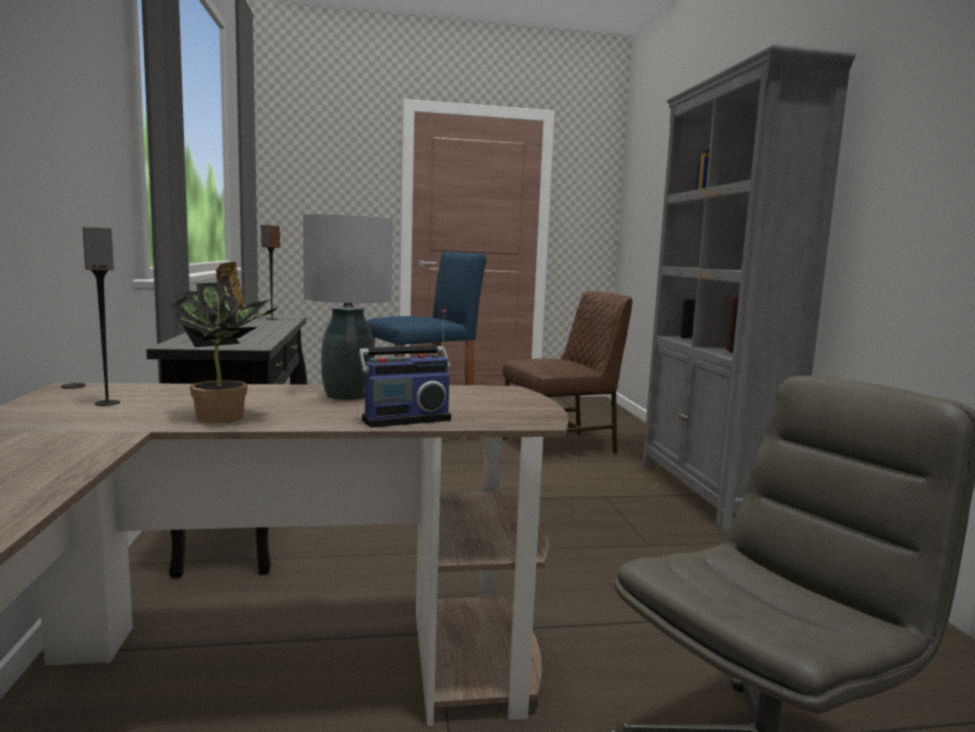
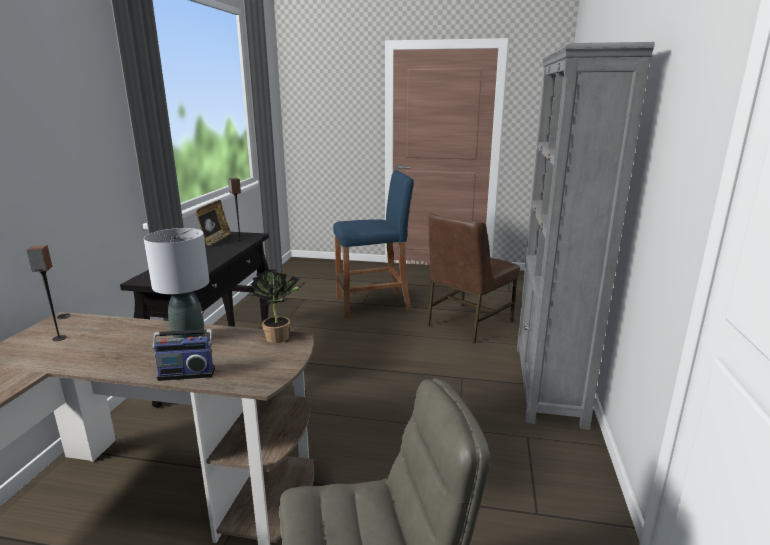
camera: 20 degrees right, 10 degrees up
potted plant [169,282,279,423] -> potted plant moved to [251,269,306,343]
brown chair [503,291,633,454] -> brown chair turned 135 degrees clockwise [427,213,520,343]

